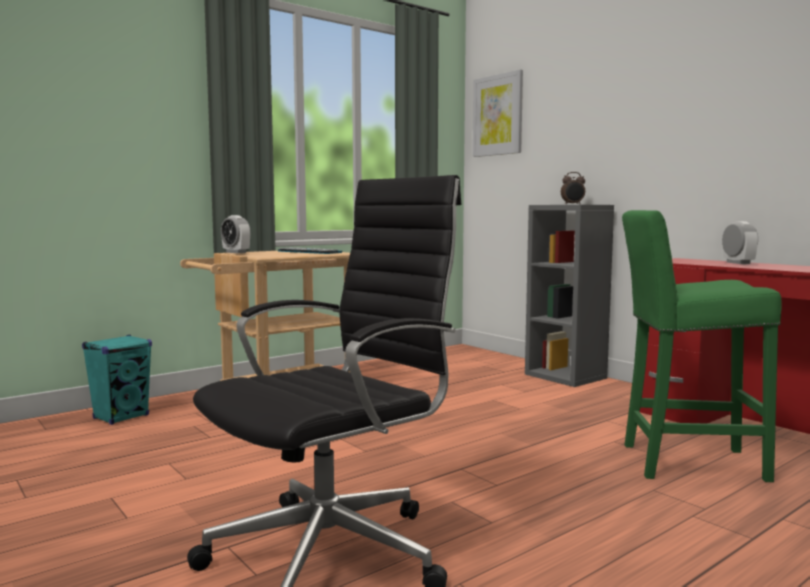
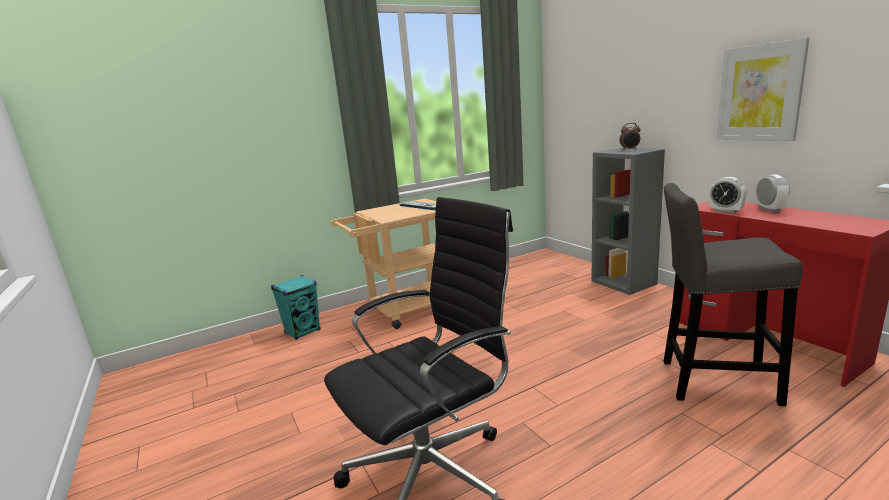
camera: 10 degrees right, 10 degrees up
alarm clock [221,215,251,253] -> alarm clock moved to [709,177,747,213]
picture [473,70,523,157] -> picture moved to [716,38,809,141]
green stool [622,210,782,482] -> grey stool [664,183,802,406]

